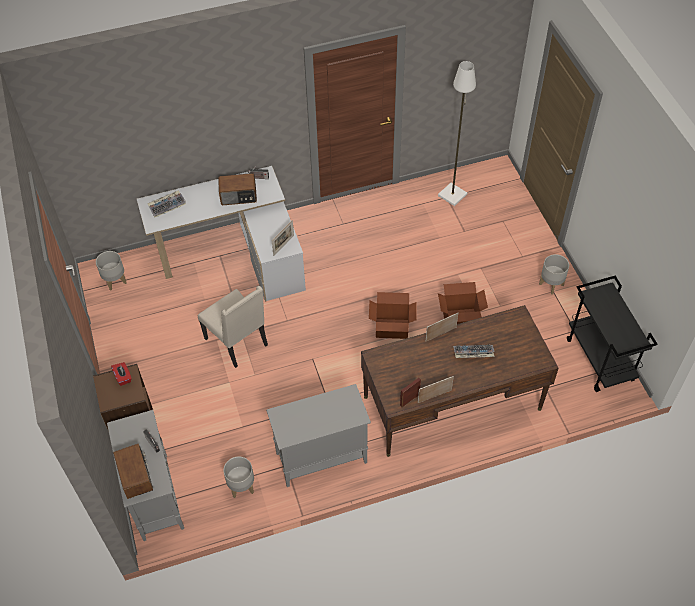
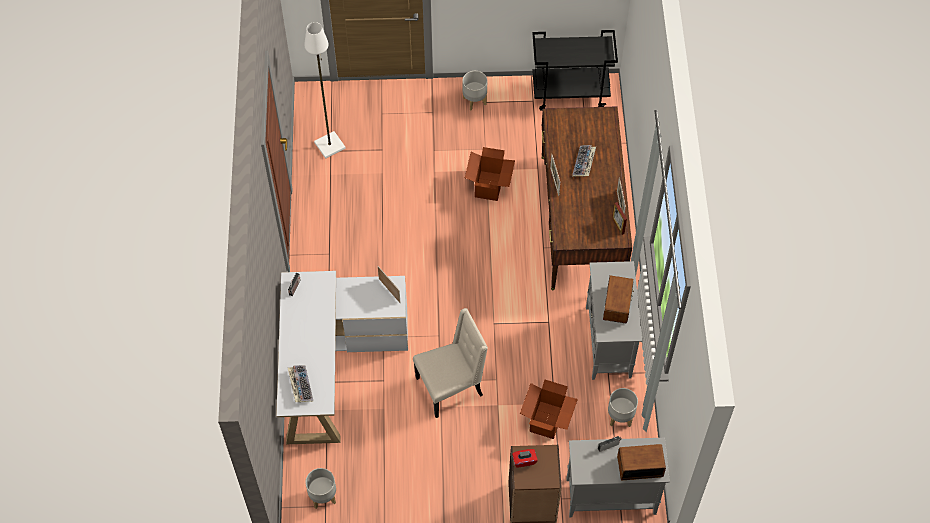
camera: 75 degrees left, 5 degrees up
radio [218,173,257,205] -> radio moved to [603,275,634,324]
cardboard box [369,292,417,339] -> cardboard box moved to [520,380,578,439]

